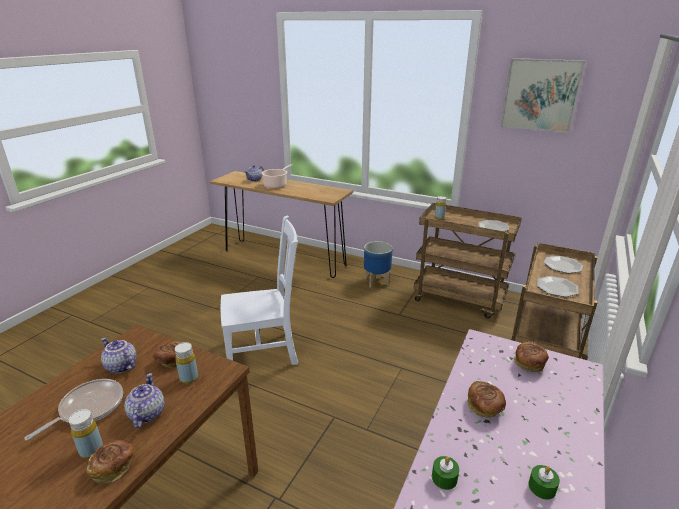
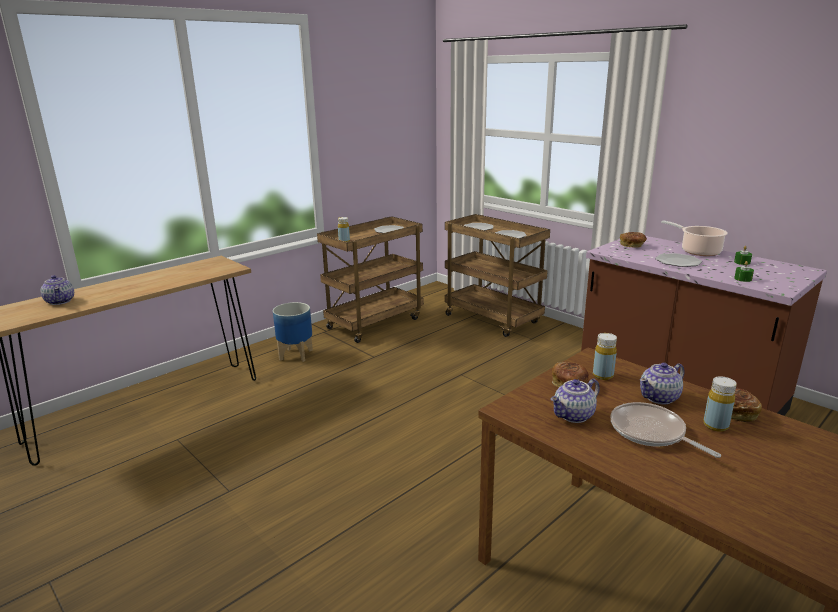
camera: 70 degrees left, 5 degrees down
teapot [124,373,165,428] -> teapot turned 45 degrees counterclockwise [640,362,684,404]
white chair [221,215,298,365] -> none
cooking pot [262,164,293,188] -> cooking pot moved to [661,220,728,256]
bread [467,381,506,418] -> plate [655,253,702,267]
picture [500,58,586,133] -> none

